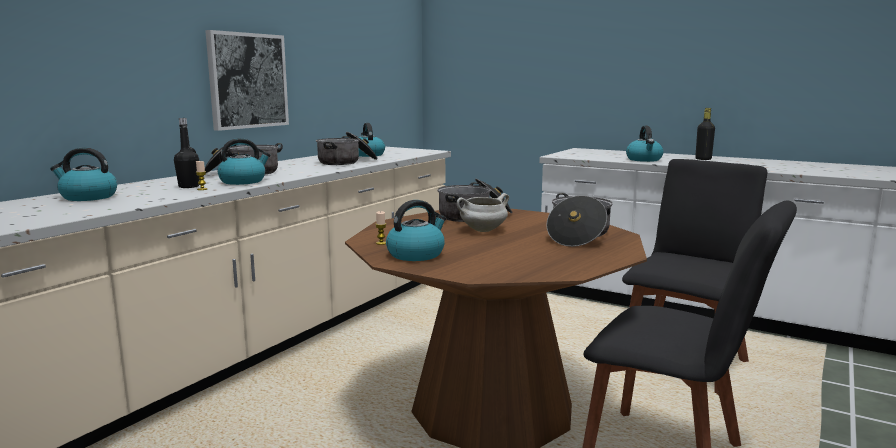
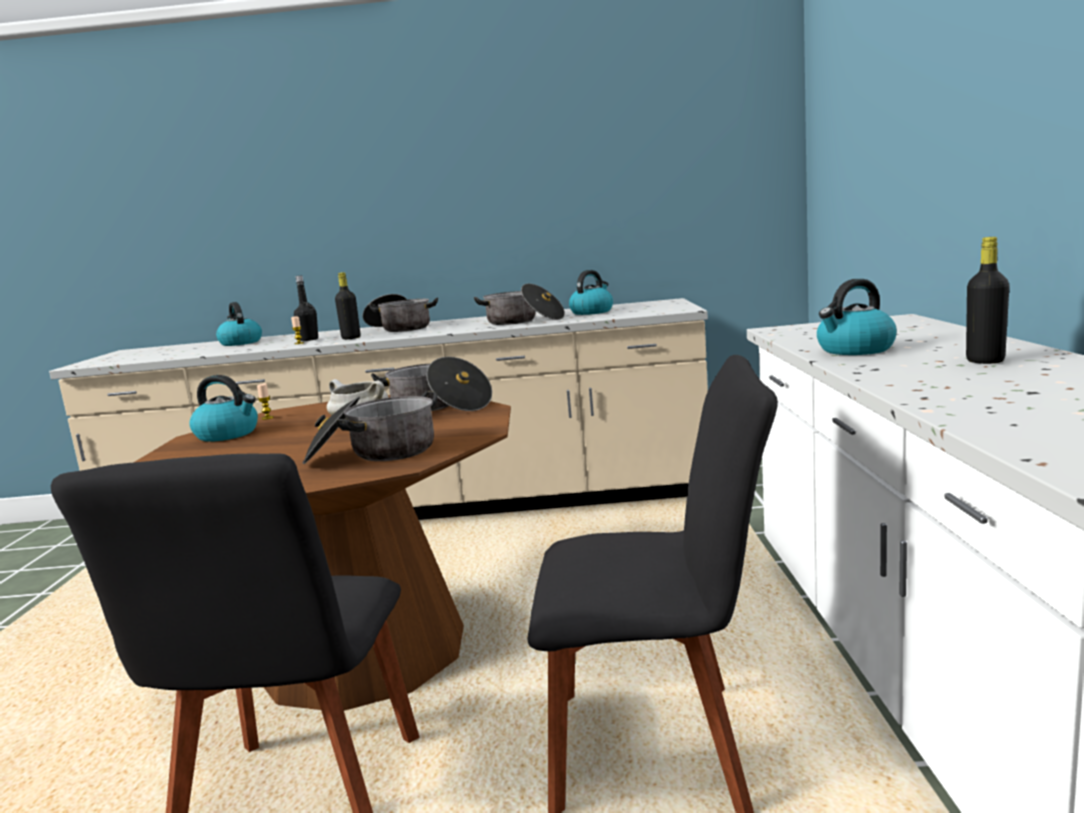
camera: 60 degrees right, 0 degrees up
picture [205,30,289,131] -> none
kettle [217,138,270,185] -> black bottle [335,272,361,339]

